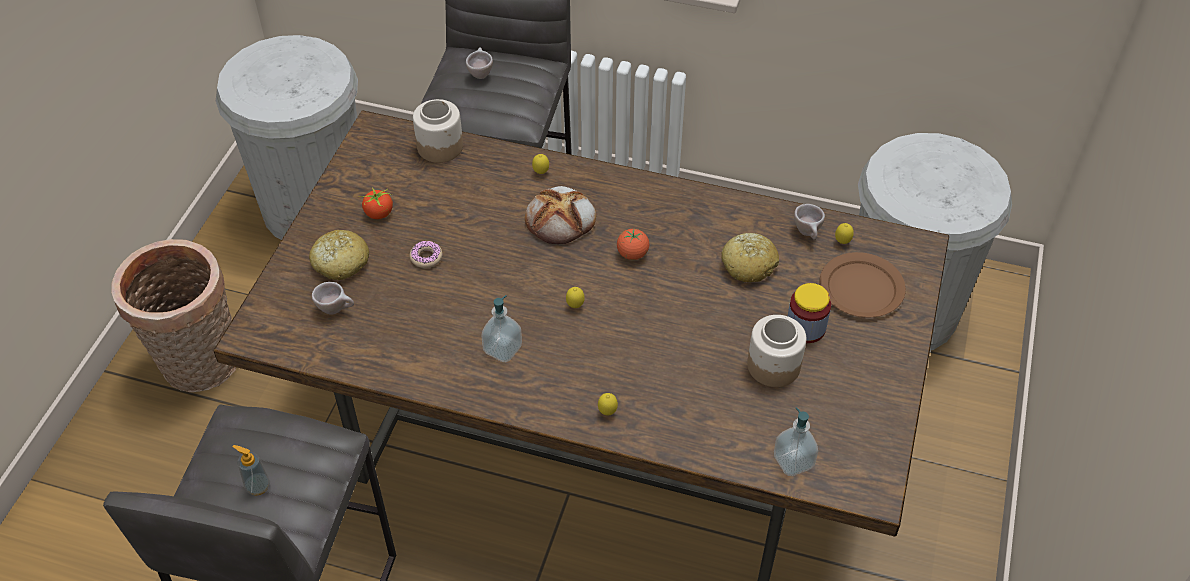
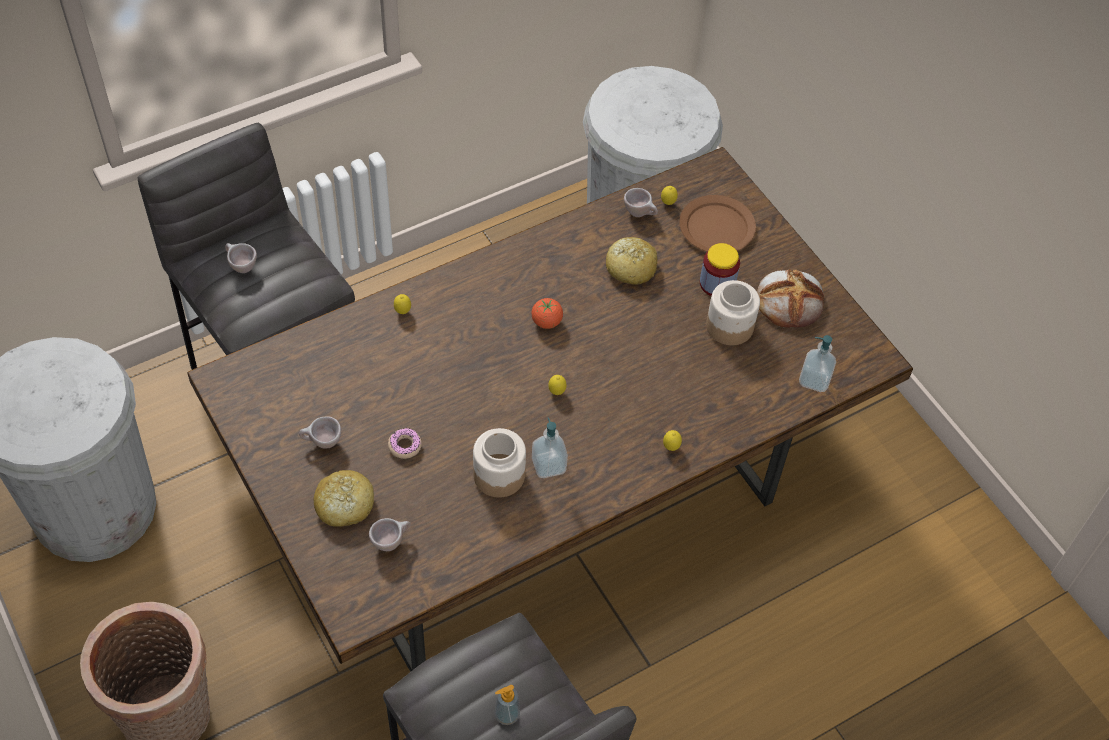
camera: 50 degrees left, 5 degrees up
tomato [358,187,393,219] -> beige cup [299,417,341,449]
jar [413,99,463,163] -> jar moved to [473,428,526,498]
bread [525,186,596,244] -> bread moved to [757,269,824,328]

